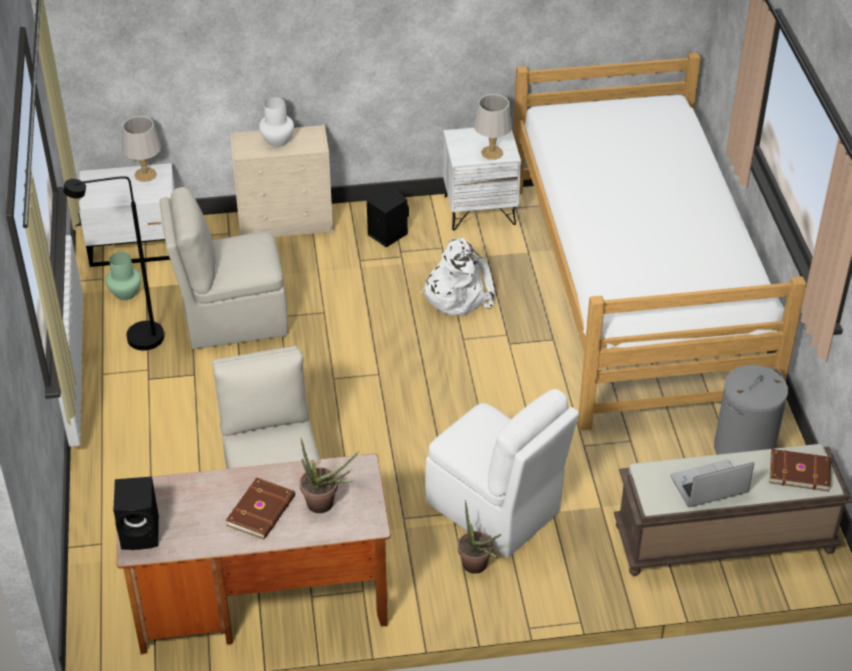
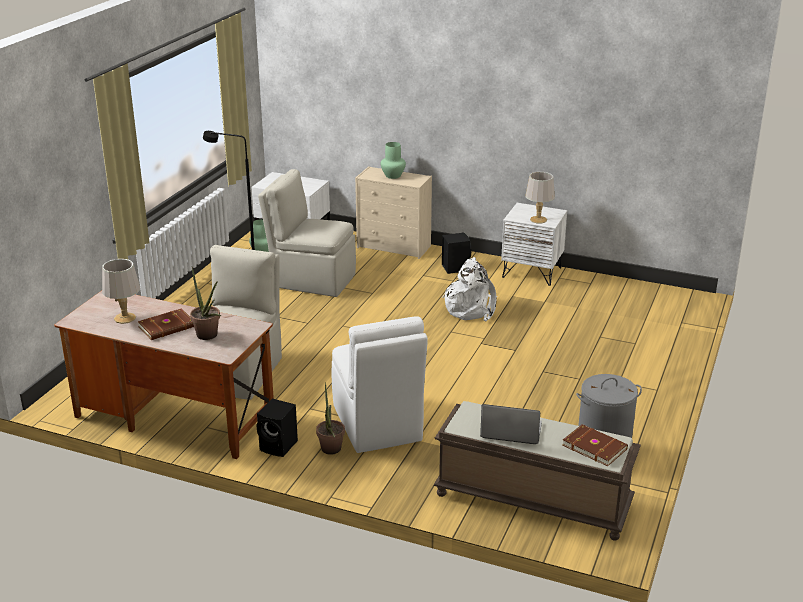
camera: 30 degrees right, 15 degrees down
black speaker [113,477,159,550] -> black speaker moved to [257,398,298,457]
grey table lamp [122,116,161,182] -> grey table lamp moved to [102,259,140,324]
white vase [259,97,294,147] -> green vase [380,142,406,179]
bed [513,52,807,431] -> none

